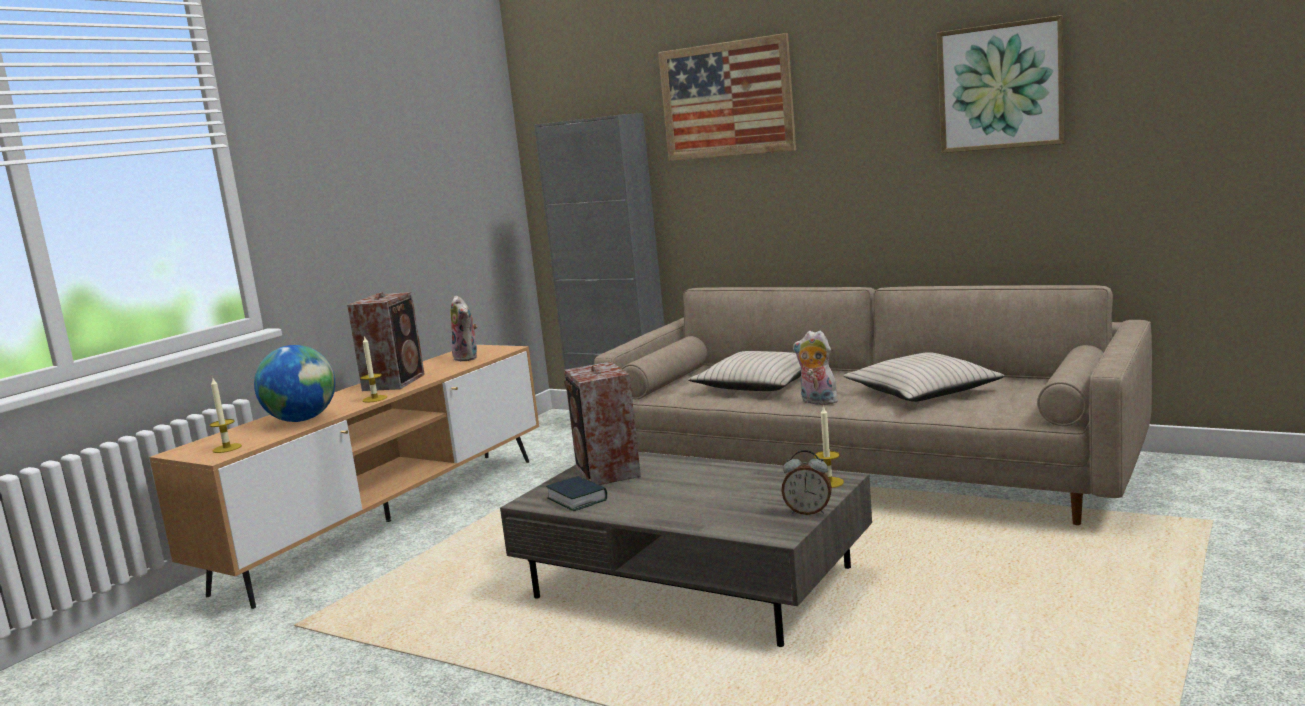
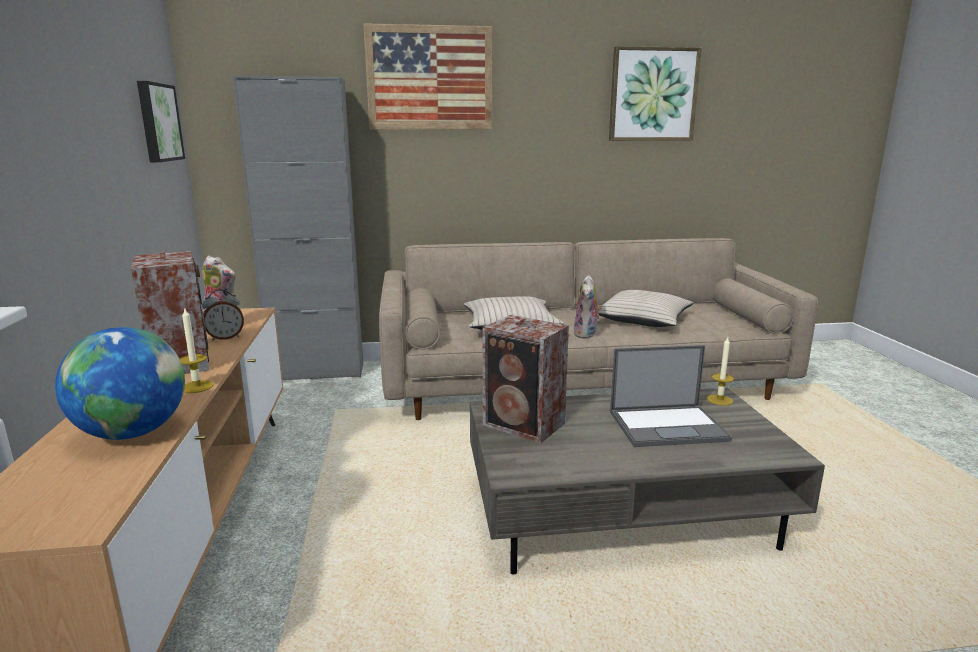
camera: 40 degrees left, 5 degrees up
candle [210,378,242,453] -> none
book [546,476,607,511] -> none
alarm clock [781,450,832,515] -> alarm clock moved to [202,289,244,341]
plush toy [793,331,838,405] -> plush toy turned 75 degrees counterclockwise [574,275,602,339]
none -> picture [137,81,185,162]
none -> laptop [610,345,732,447]

